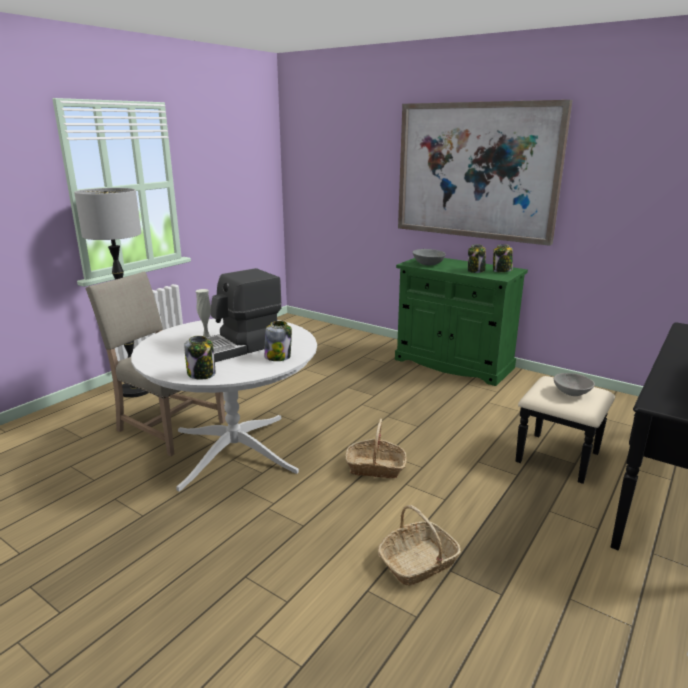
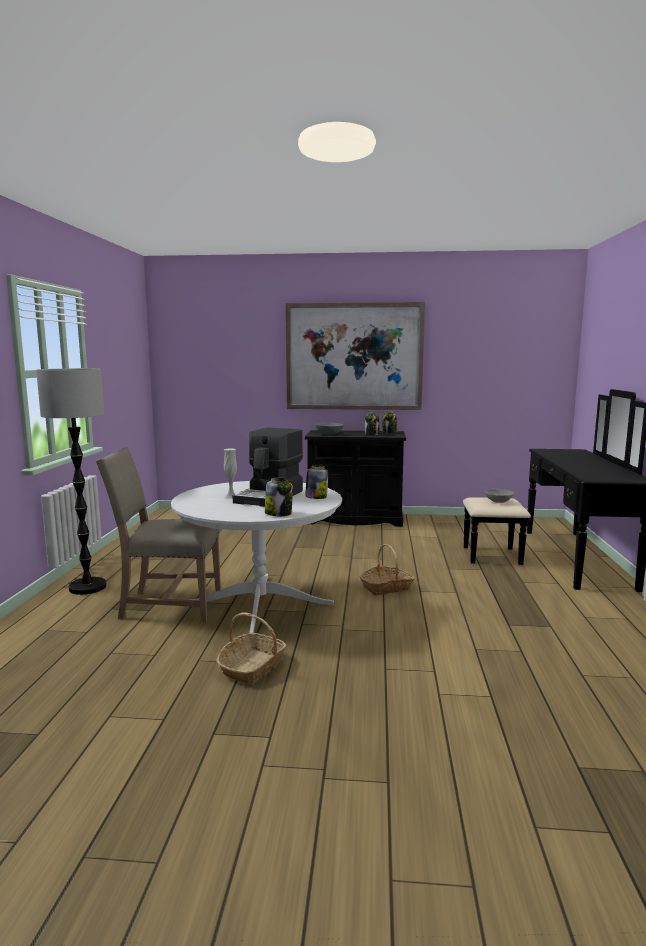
camera: 30 degrees left, 10 degrees down
basket [378,505,461,586] -> basket moved to [216,613,286,683]
green cabinet [395,258,528,386] -> black cabinet [305,430,406,527]

